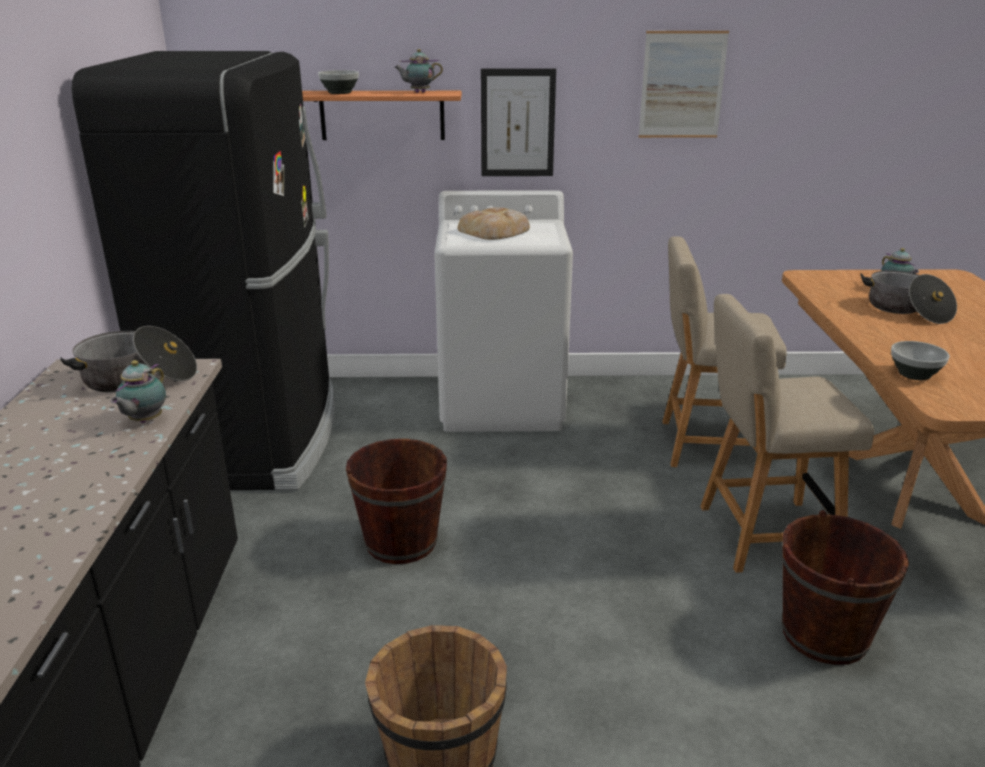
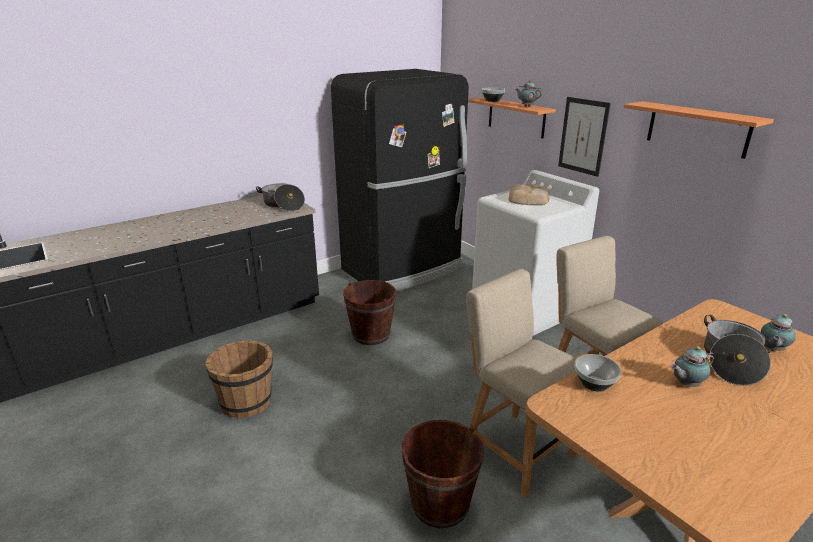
camera: 55 degrees right, 0 degrees up
teapot [110,360,166,423] -> teapot moved to [671,346,714,387]
picture [639,31,729,138] -> shelf [624,101,774,159]

